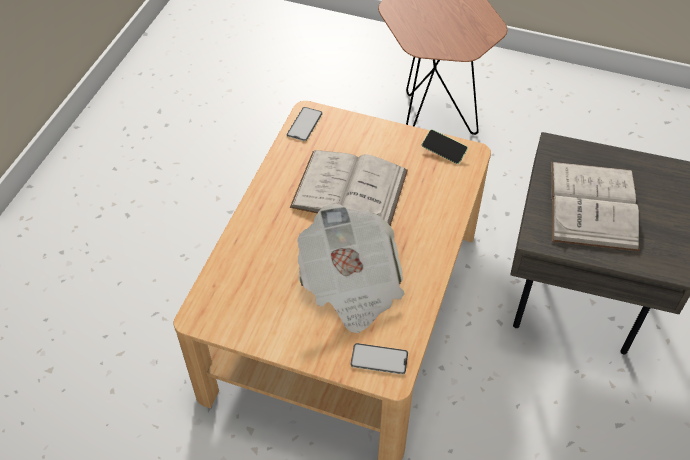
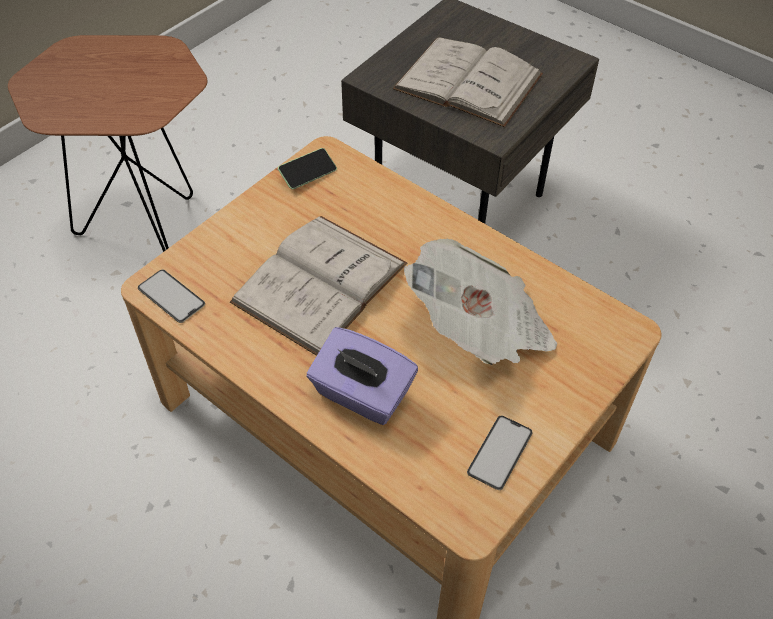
camera: 70 degrees left, 0 degrees up
phone [351,343,408,375] -> phone moved to [467,415,533,490]
none -> purple tissue box [307,327,418,425]

